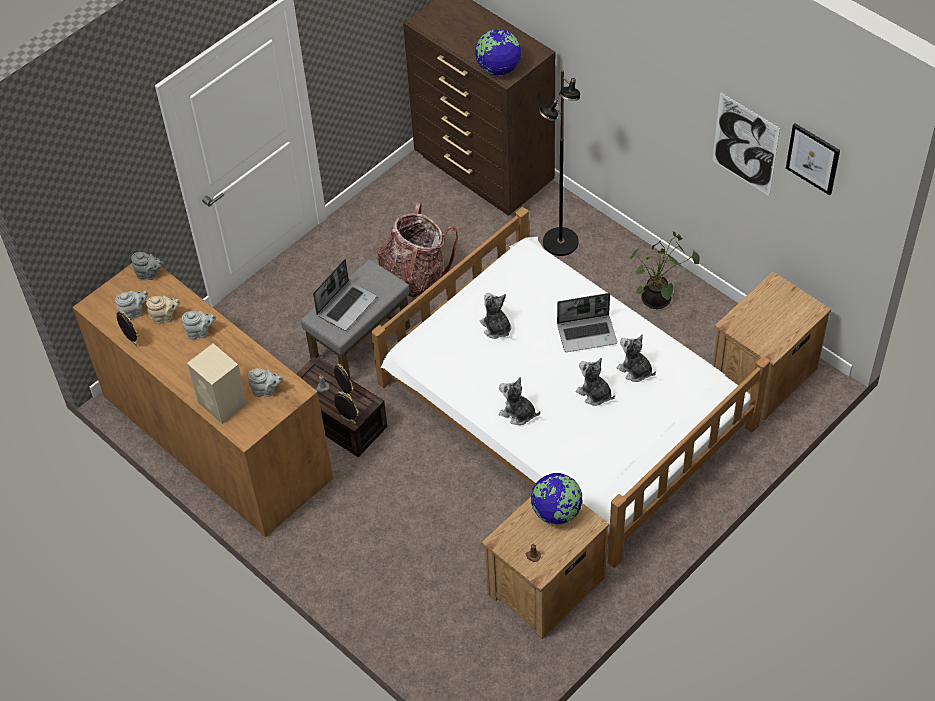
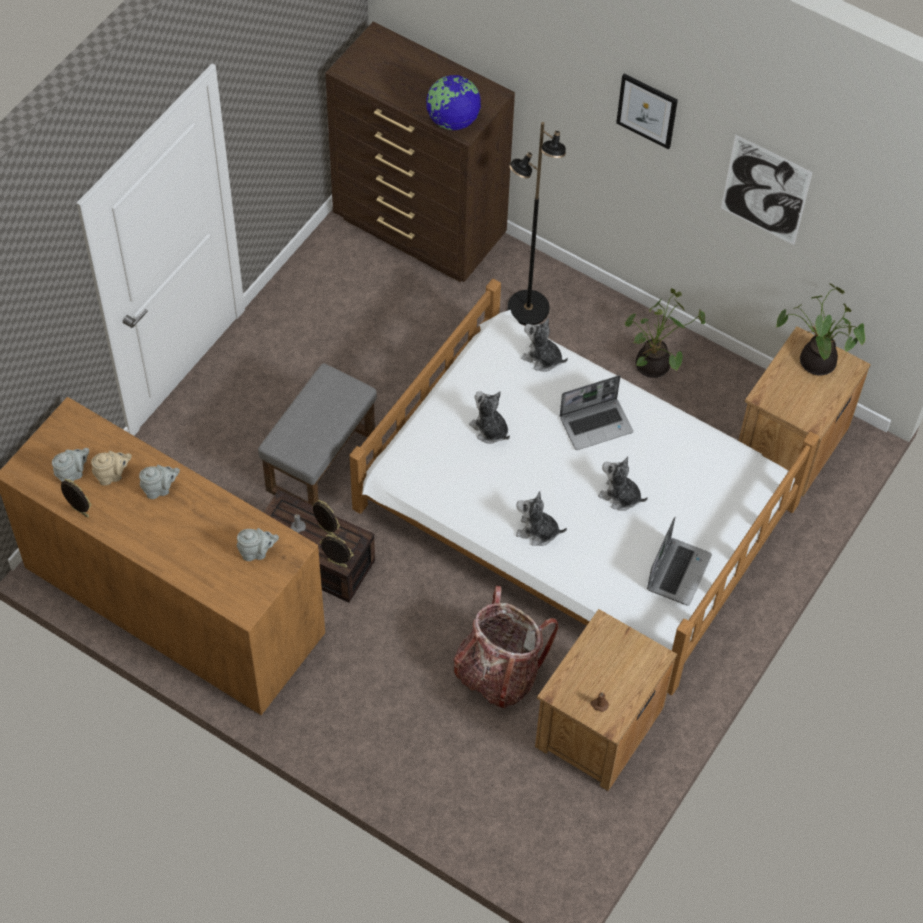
camera: 15 degrees left, 5 degrees up
grey teapot [131,252,164,280] -> none
beige speaker [187,343,248,424] -> none
laptop [313,259,377,331] -> laptop moved to [647,517,712,606]
backpack [377,203,458,298] -> backpack moved to [453,586,558,708]
globe [531,473,582,524] -> none
plush toy [616,334,656,382] -> plush toy moved to [521,318,568,372]
picture [786,123,840,195] -> picture moved to [616,74,678,149]
none -> potted plant [775,283,865,375]

